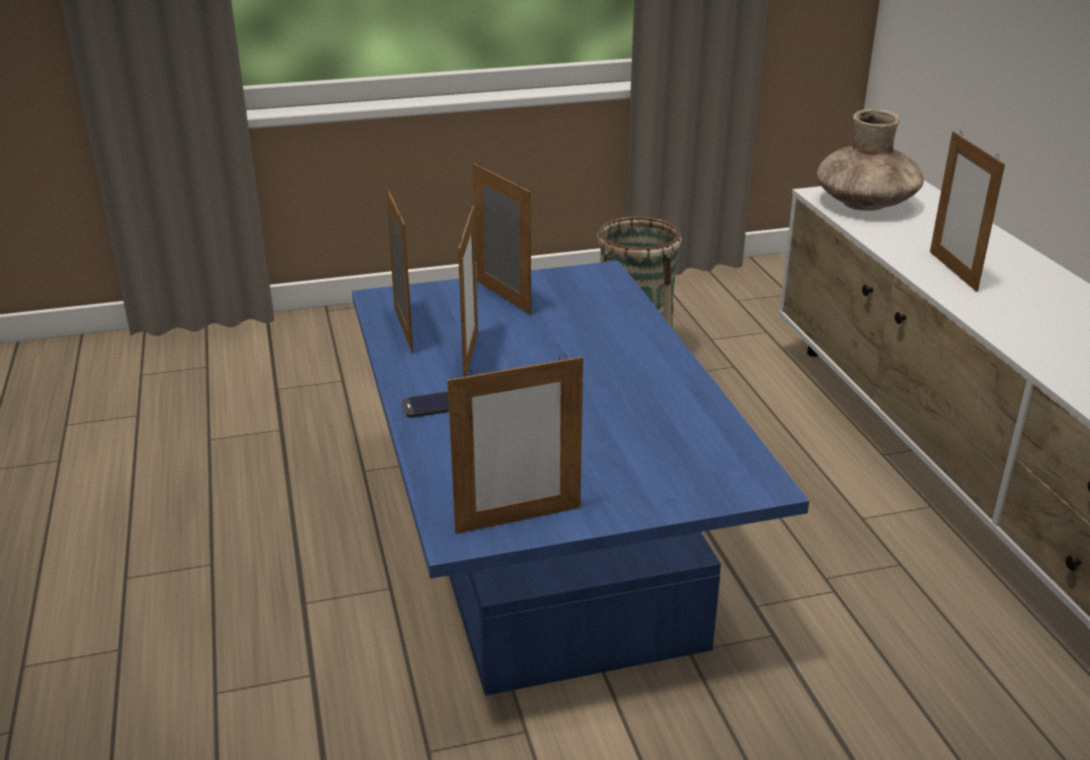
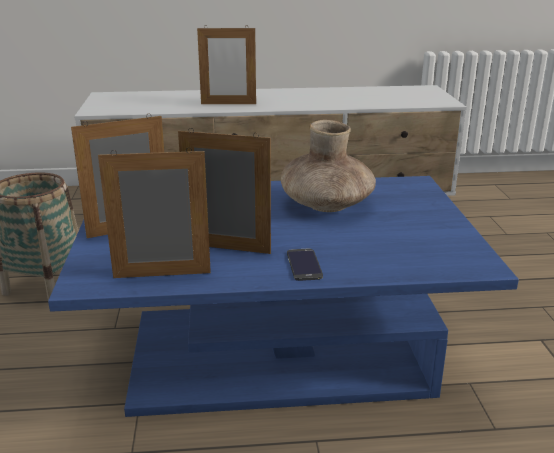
camera: 80 degrees left, 5 degrees down
picture frame [447,354,583,534] -> none
brown vase [817,109,924,211] -> brown vase moved to [281,120,376,212]

